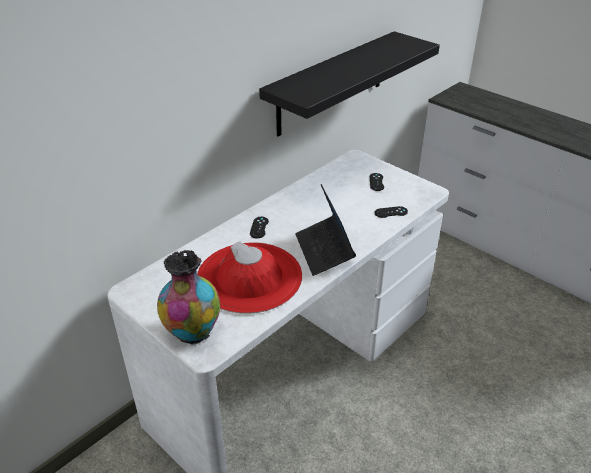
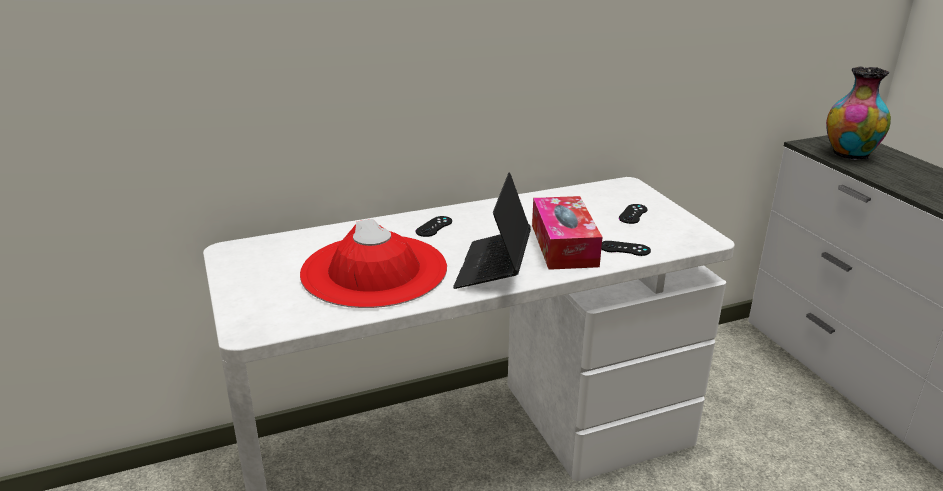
camera: 25 degrees right, 10 degrees down
vase [157,250,220,345] -> vase moved to [826,66,891,160]
black shelf [259,31,440,136] -> none
none -> tissue box [532,196,602,270]

